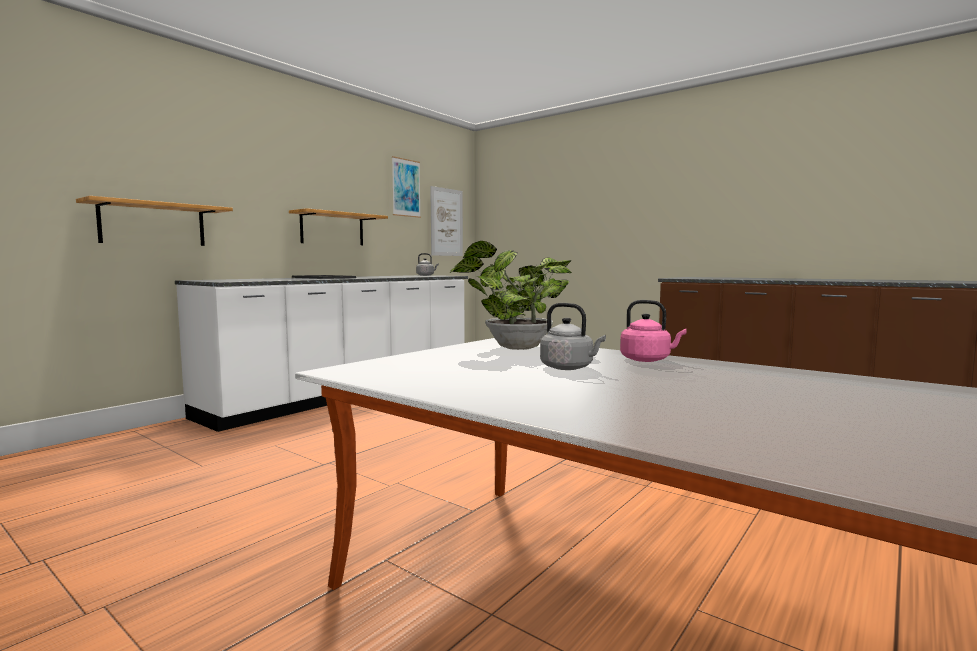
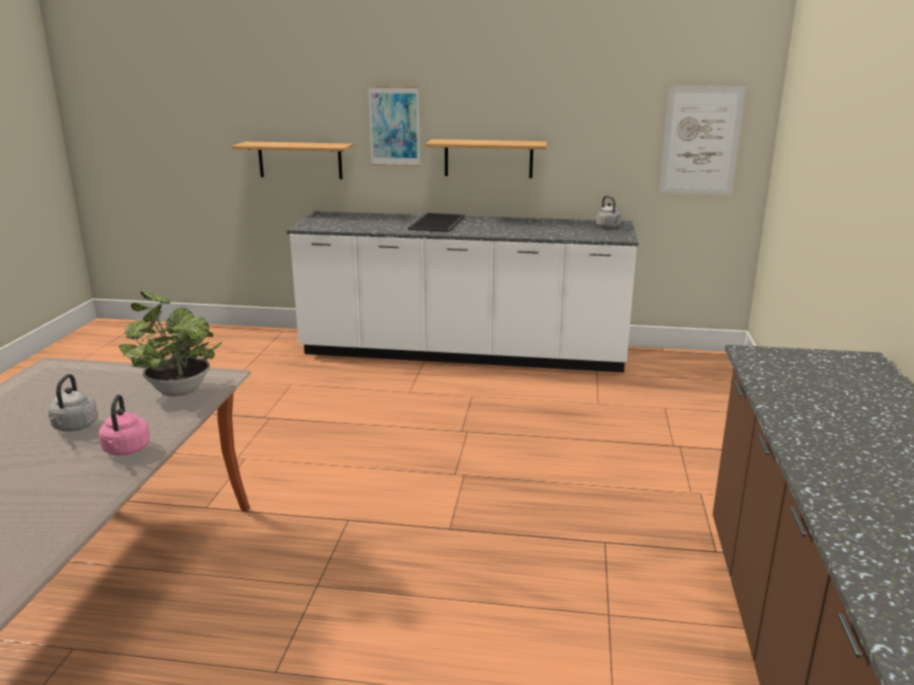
camera: 60 degrees right, 15 degrees up
picture [392,156,421,218] -> picture moved to [368,86,420,166]

